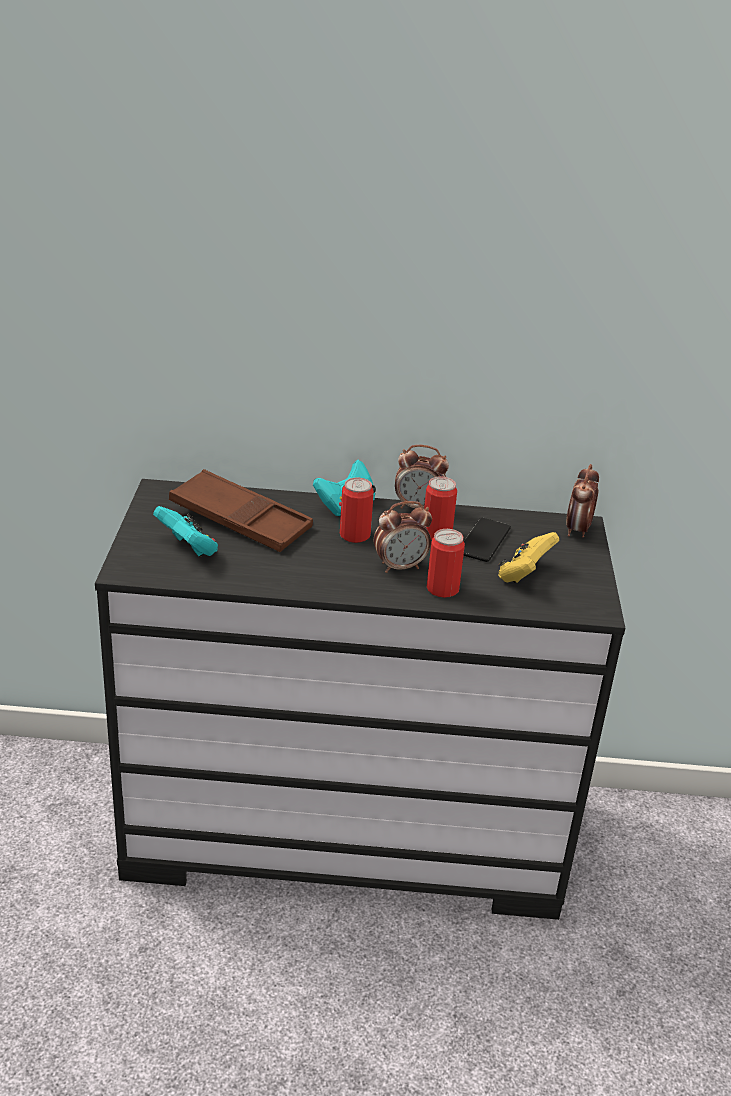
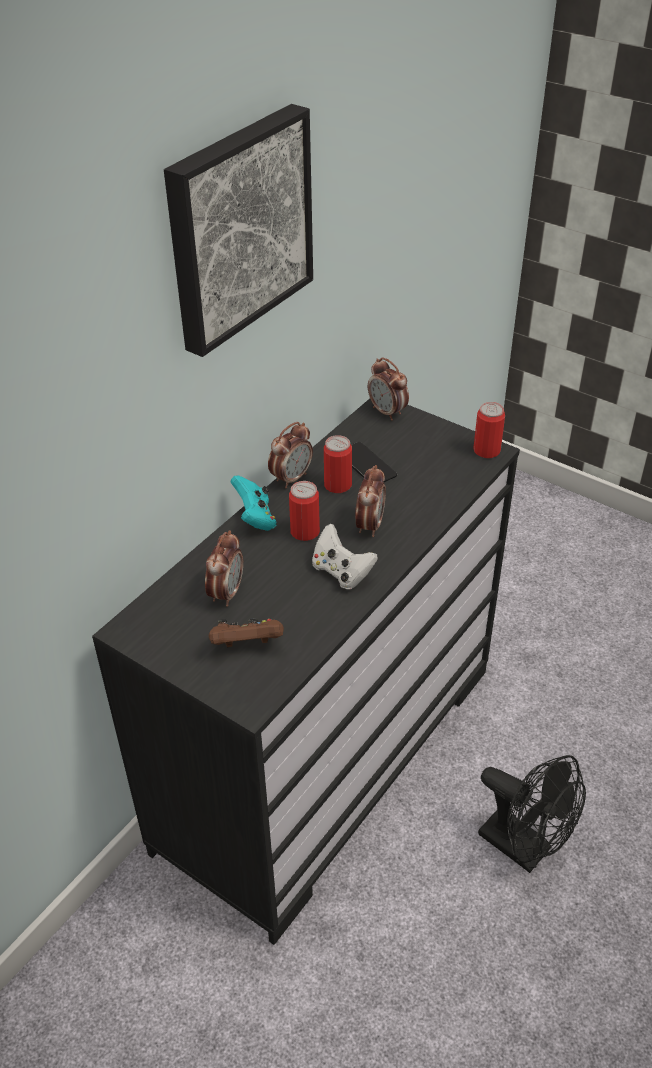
camera: 55 degrees left, 10 degrees up
turquoise game controller [153,506,218,556] -> brown game controller [209,619,284,647]
brown tray [169,469,313,552] -> alarm clock [205,530,243,607]
can [427,529,465,598] -> can moved to [473,402,505,458]
yellow game controller [498,532,559,583] -> none
none -> picture [164,104,313,357]
none -> white game controller [312,524,378,590]
none -> black fan [478,755,586,873]

